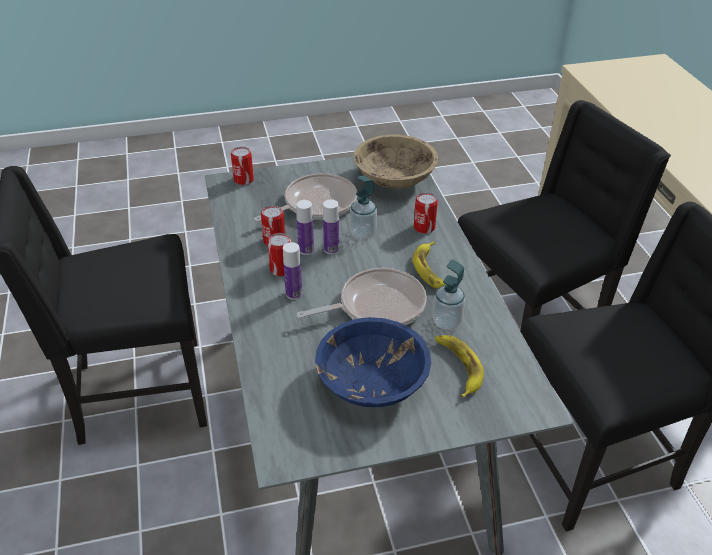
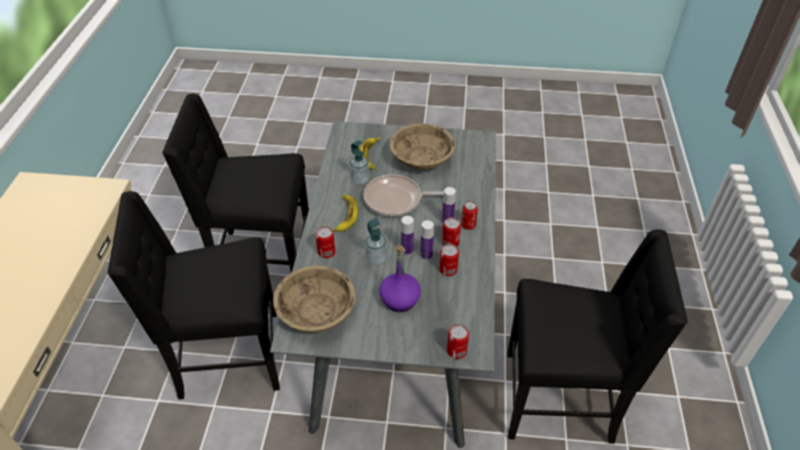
camera: 160 degrees left, 5 degrees up
frying pan [254,173,357,222] -> purple bottle [379,245,421,312]
blue bowl [315,317,431,407] -> beige bowl [390,123,455,170]
none -> can [461,201,478,230]

